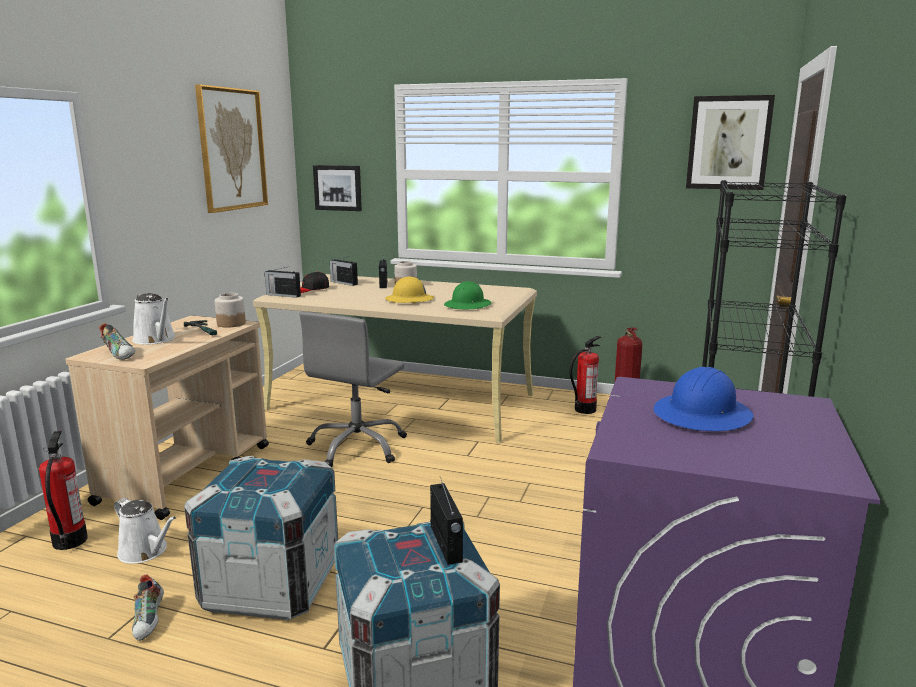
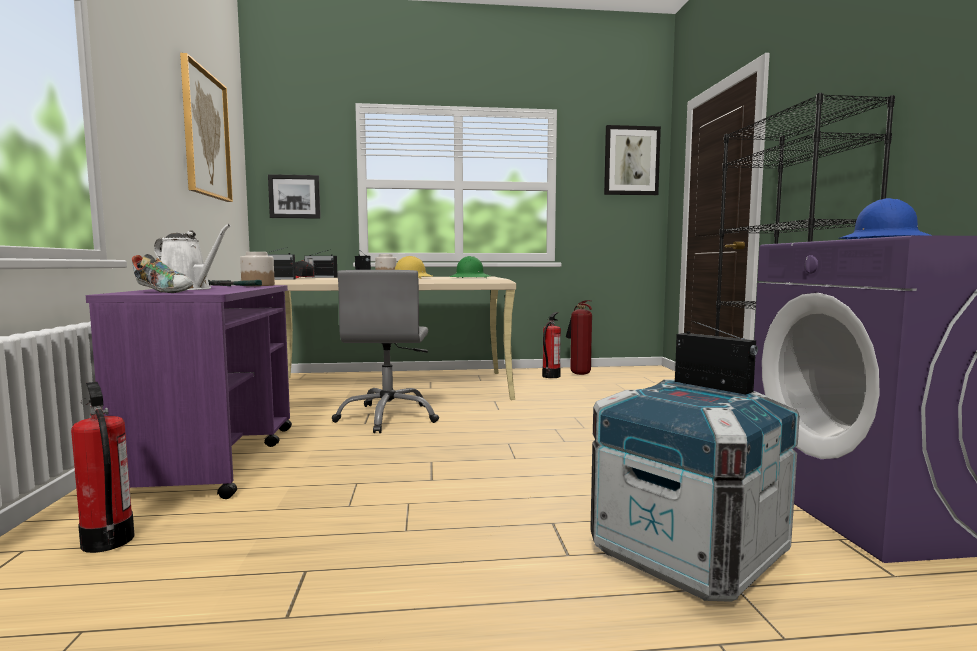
camera: 25 degrees left, 10 degrees down
beige cart [65,316,269,520] -> purple cart [86,285,292,499]
white watering can [114,498,176,564] -> none
shoe [132,575,164,641] -> none
crate [184,456,338,621] -> none

